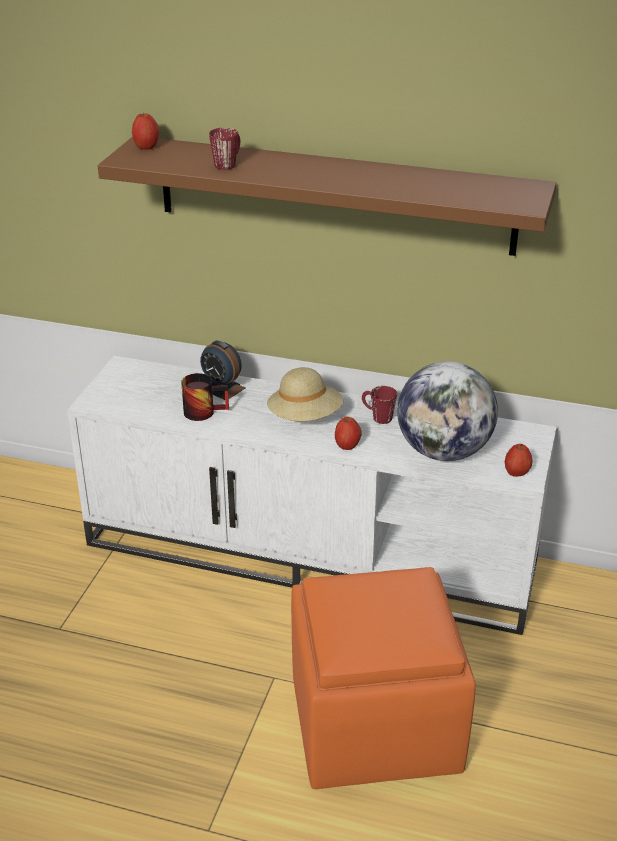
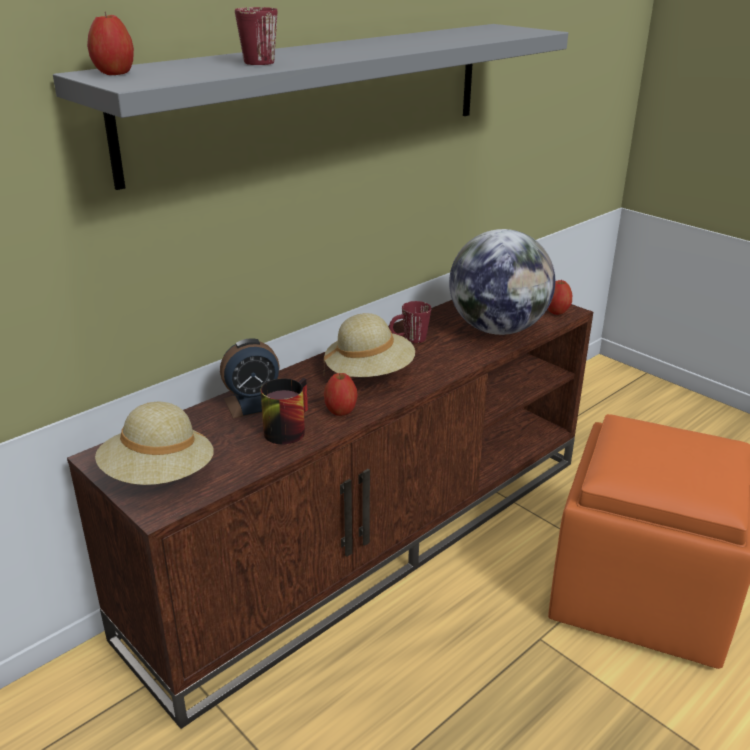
camera: 60 degrees left, 5 degrees down
white tv stand [67,356,557,635] -> brown tv stand [67,300,593,729]
brown shelf [98,137,556,256] -> grey shelf [53,24,568,190]
apple [335,417,362,450] -> apple moved to [324,373,358,416]
none -> beige hat [95,402,214,485]

